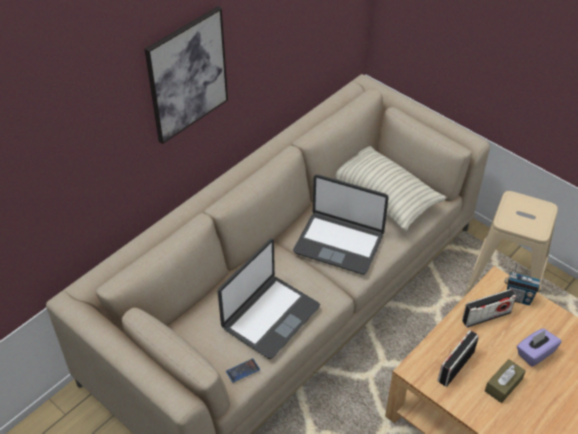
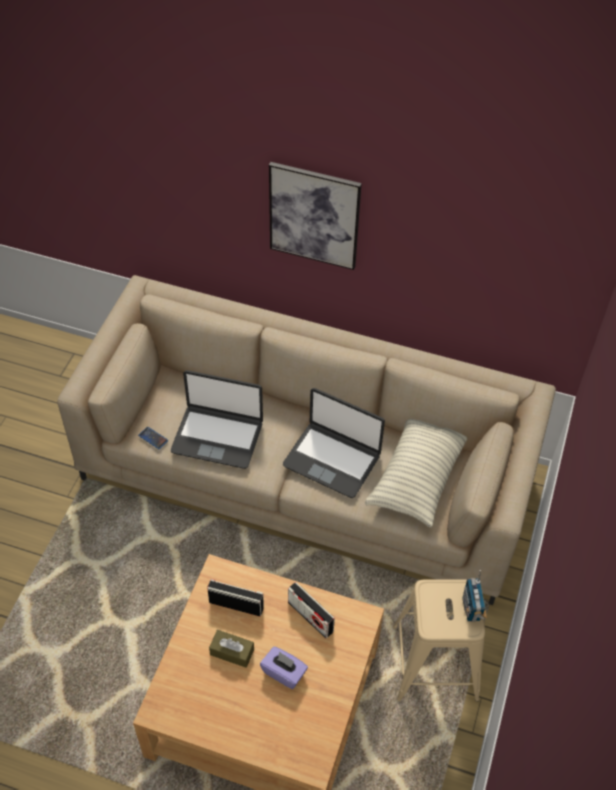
camera: 65 degrees right, 5 degrees up
laptop [293,174,389,275] -> laptop turned 60 degrees counterclockwise [283,388,385,498]
radio [504,263,542,305] -> radio moved to [463,570,487,622]

